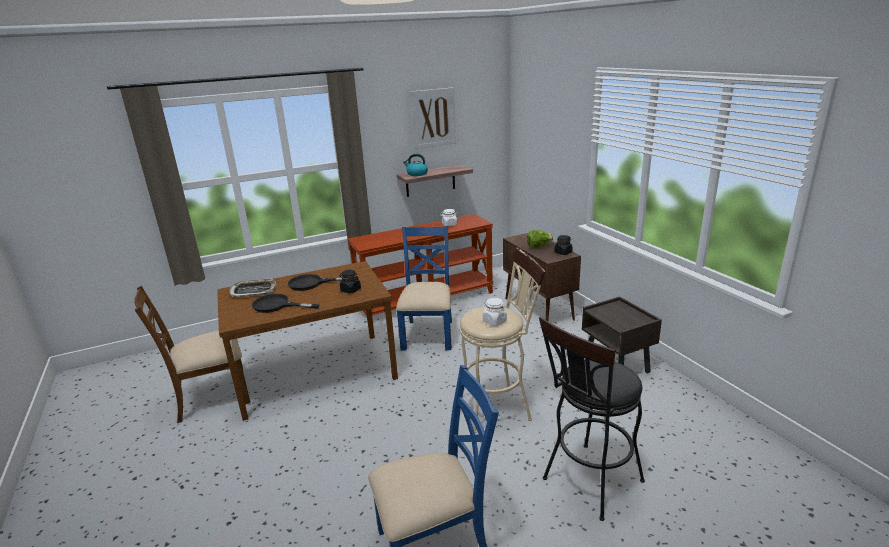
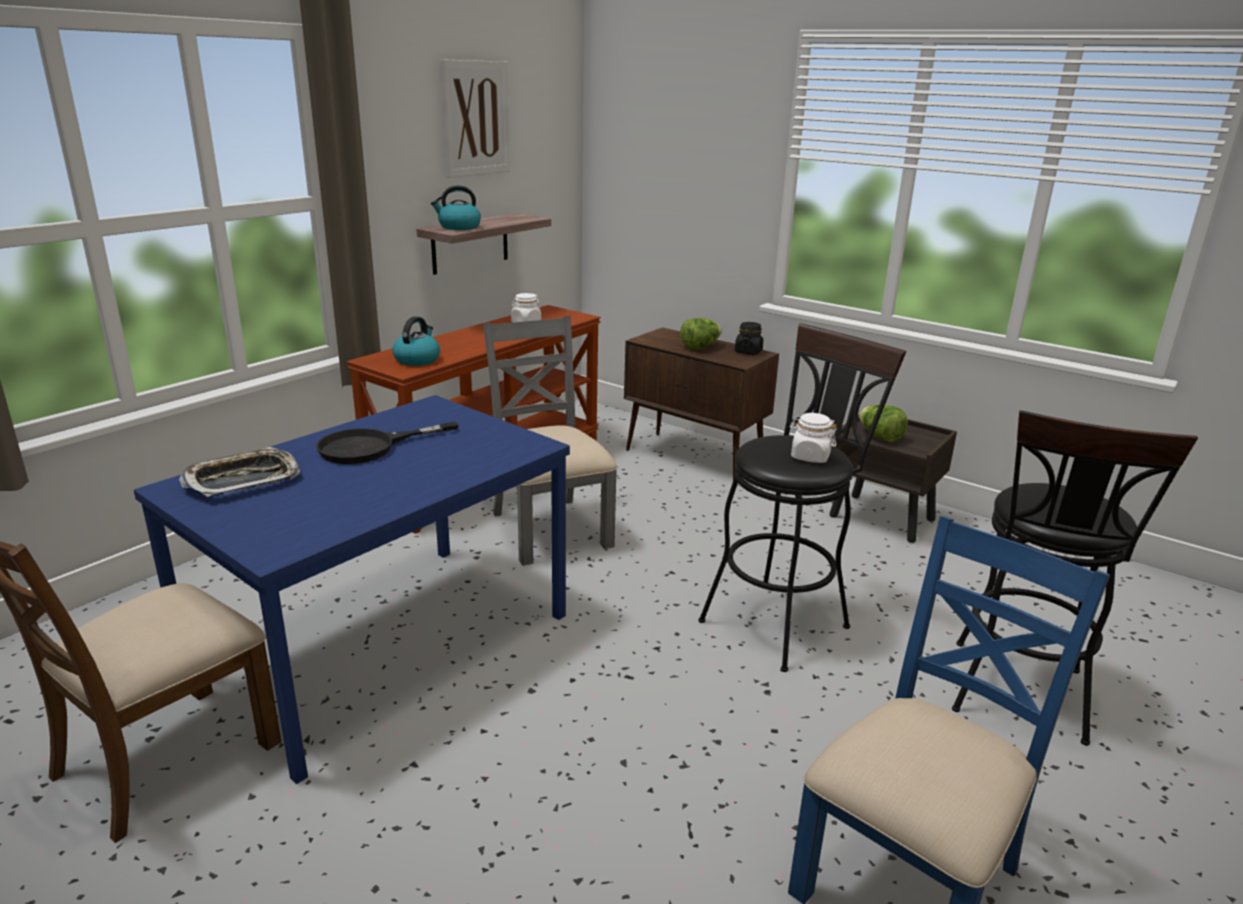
camera: 30 degrees left, 0 degrees up
brown dining table [217,261,398,421] -> blue dining table [134,395,570,784]
black frying pan [252,294,320,313] -> none
black jar [340,270,361,293] -> none
blue chair [396,226,452,350] -> grey chair [483,316,617,566]
beige stool [460,247,545,433] -> black stool [699,323,906,672]
none -> kettle [392,316,440,366]
none -> lettuce [859,405,908,443]

